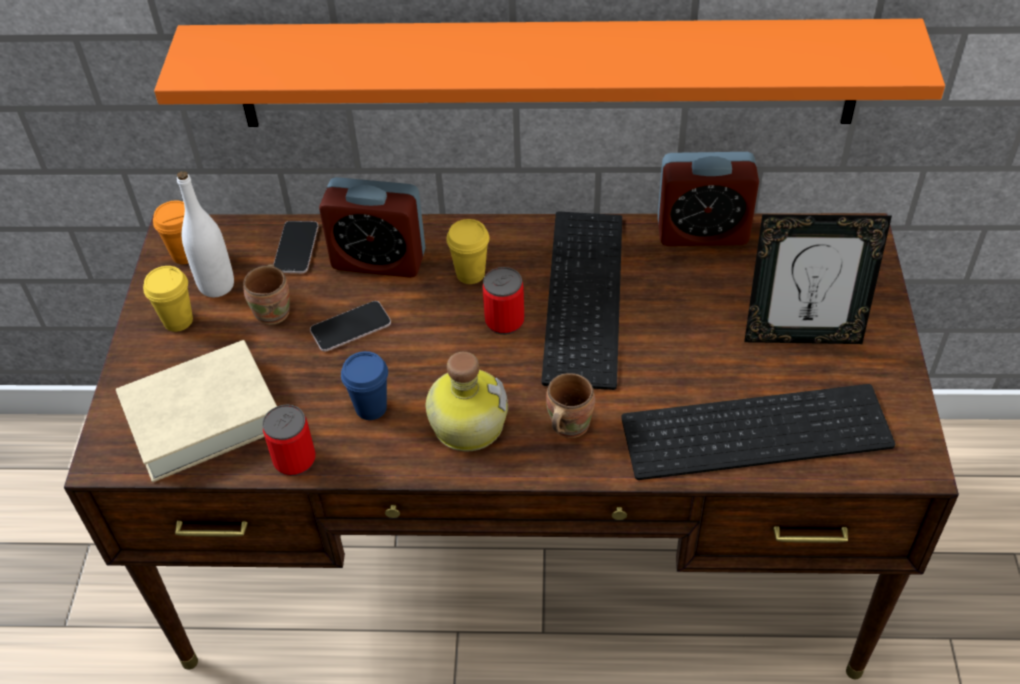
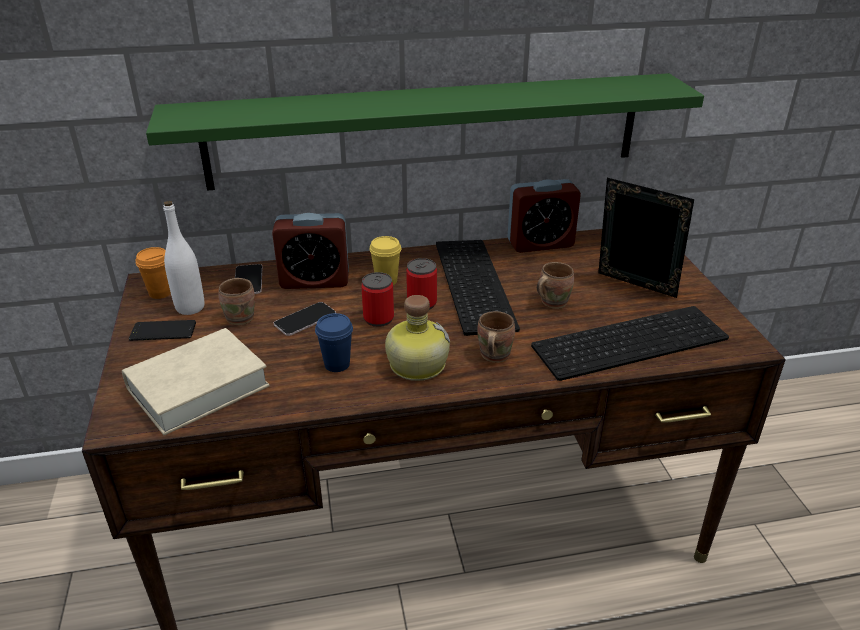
camera: 15 degrees left, 15 degrees down
yellow cup [143,266,193,332] -> phone [129,320,196,341]
orange shelf [154,19,945,127] -> green shelf [146,73,704,191]
can [262,404,316,476] -> can moved to [361,272,394,327]
picture frame [744,214,892,344] -> picture frame turned 135 degrees counterclockwise [598,178,694,298]
none -> brown mug [537,262,574,309]

